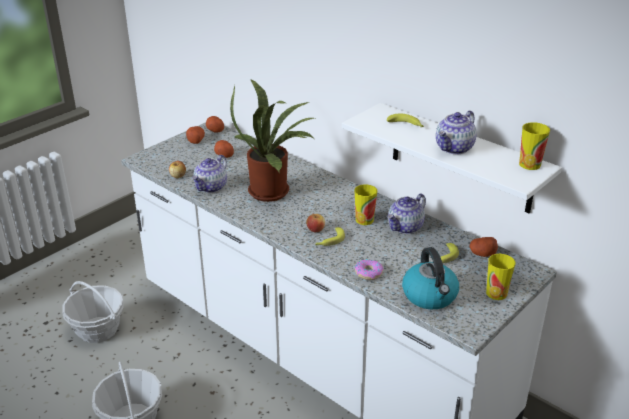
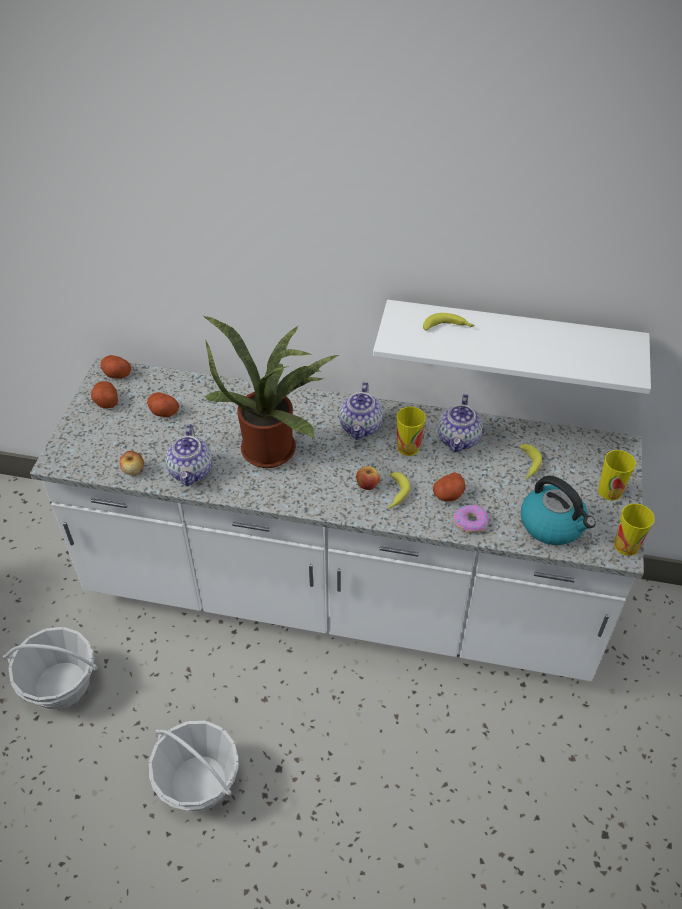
camera: 30 degrees left, 15 degrees up
teapot [436,110,477,154] -> teapot moved to [339,382,383,440]
potato [470,237,498,257] -> potato moved to [433,472,466,502]
cup [519,122,550,170] -> cup moved to [614,503,655,556]

